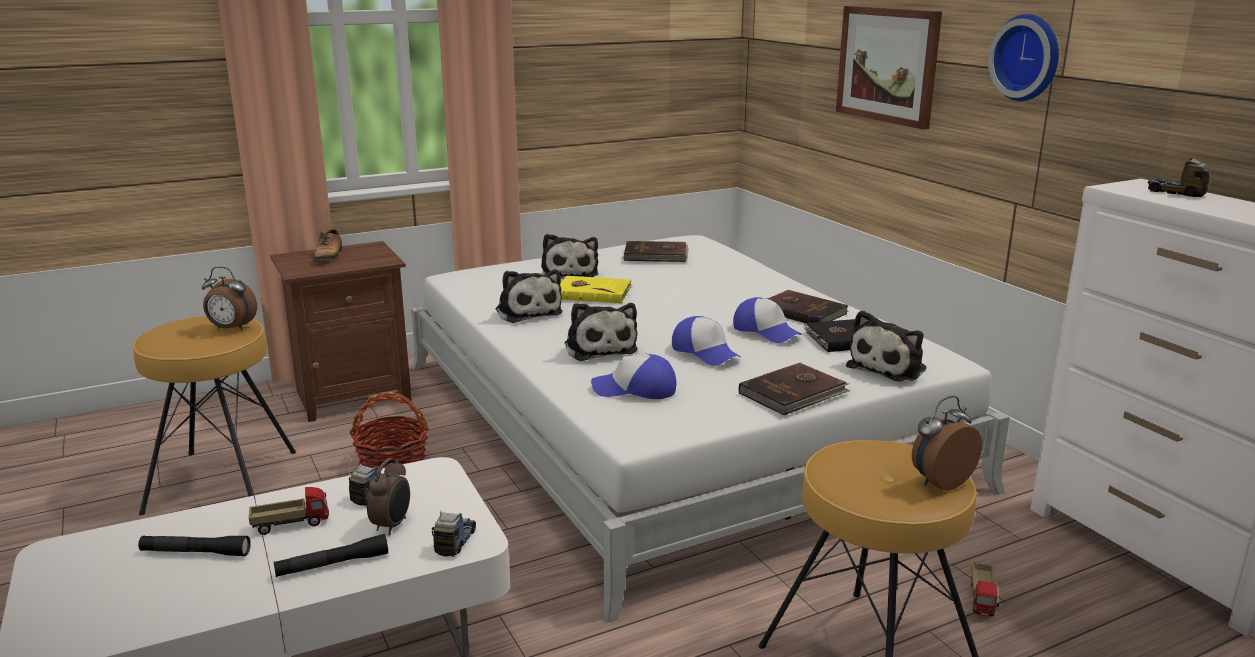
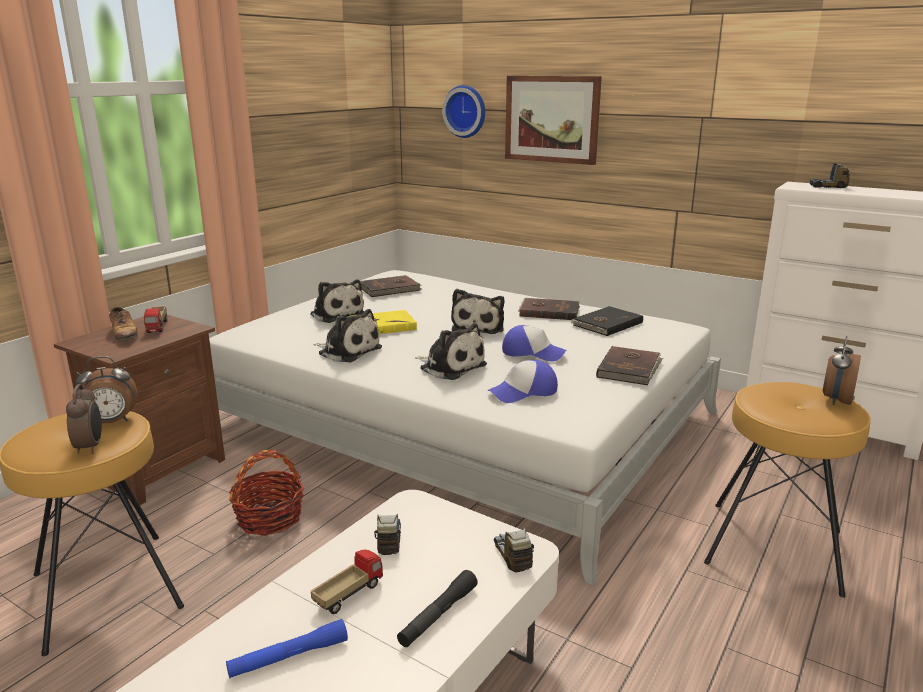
camera: 30 degrees left, 0 degrees up
black flashlight [138,536,251,556] -> blue flashlight [226,619,348,678]
alarm clock [367,458,410,535] -> alarm clock moved to [66,384,102,454]
cap [733,297,802,343] -> none
plush toy [846,310,926,381] -> plush toy moved to [451,289,504,334]
toy truck [971,563,999,617] -> toy truck moved to [144,306,167,333]
wall clock [988,14,1059,101] -> wall clock moved to [442,85,485,138]

